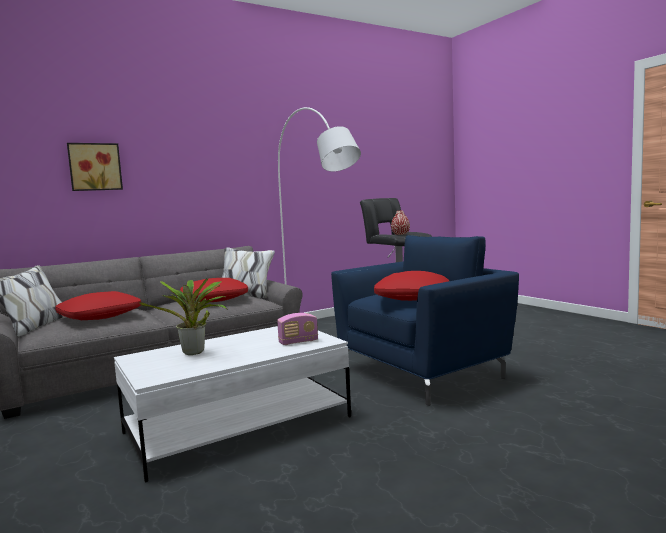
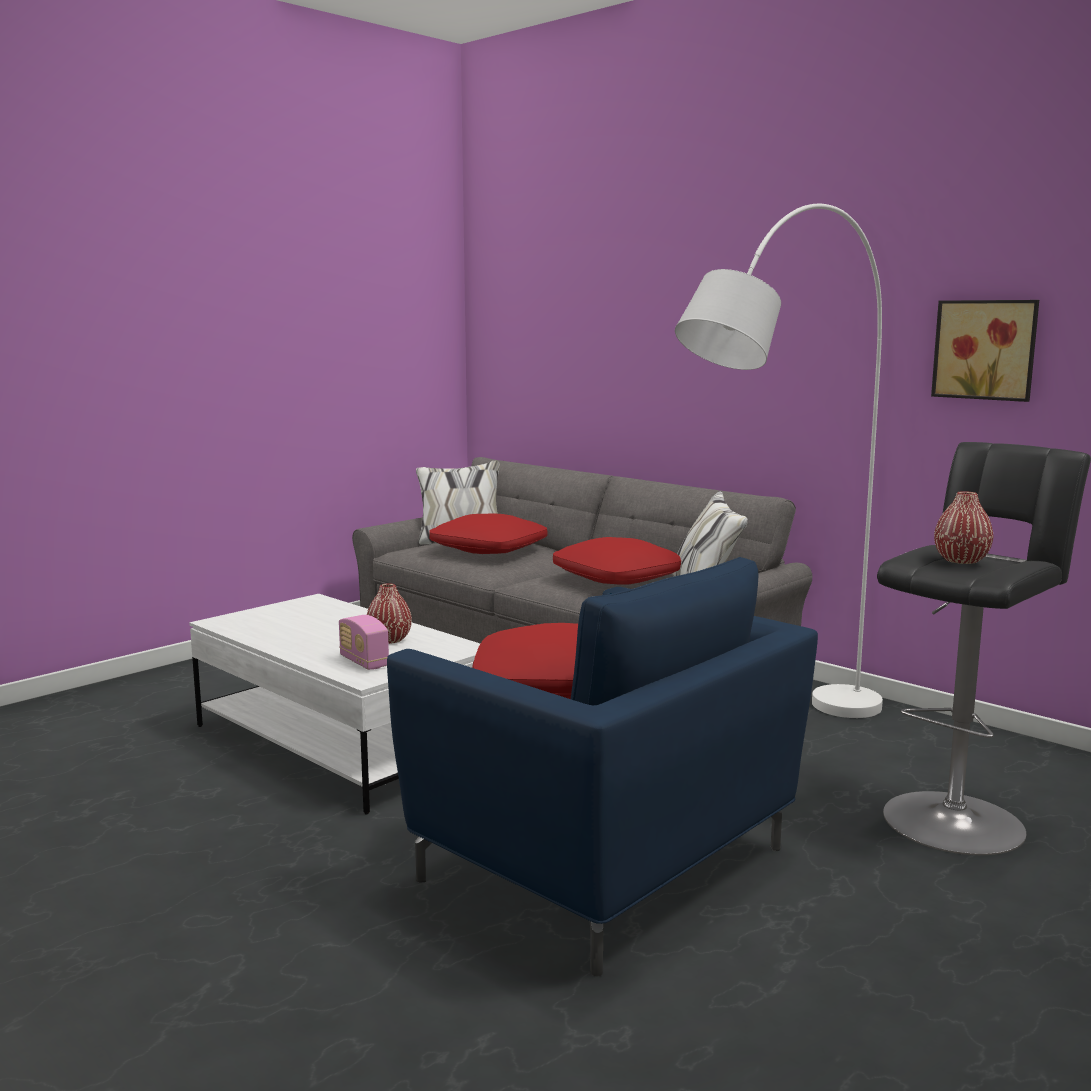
camera: 75 degrees right, 5 degrees up
picture [67,143,123,191] -> picture moved to [931,300,1039,402]
potted plant [139,278,228,355] -> none
none -> red vase [367,583,412,644]

